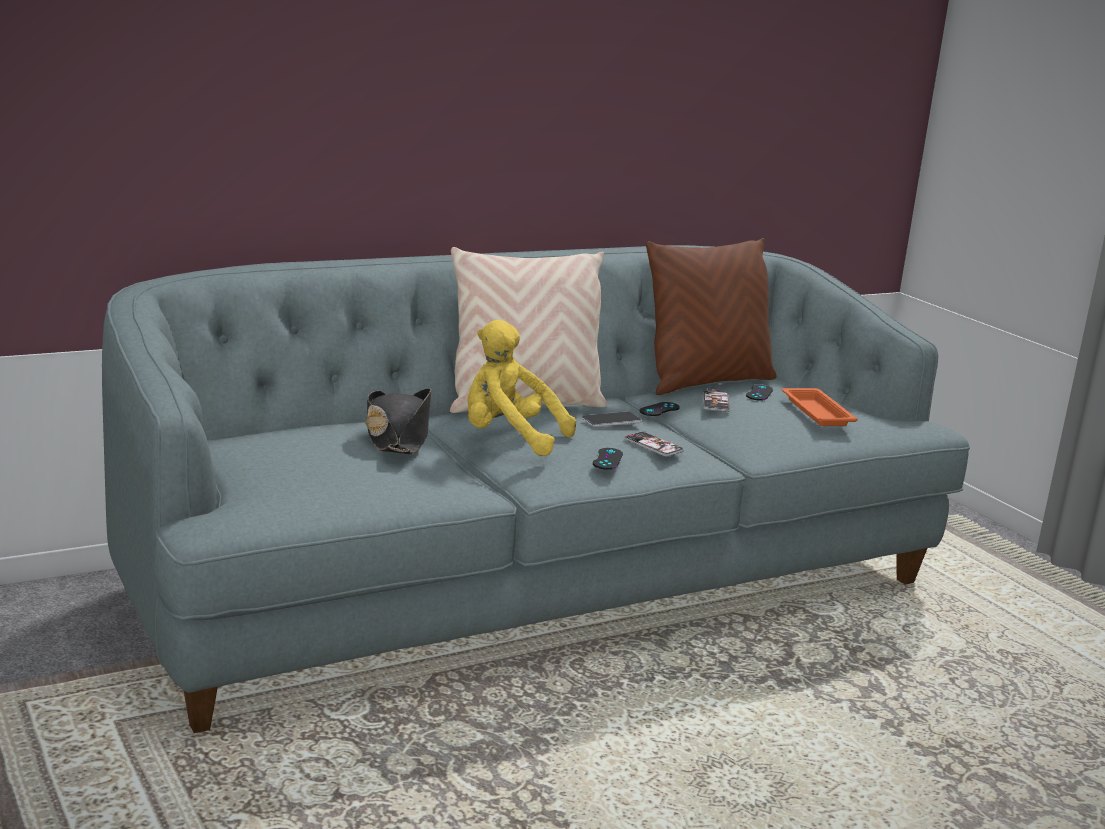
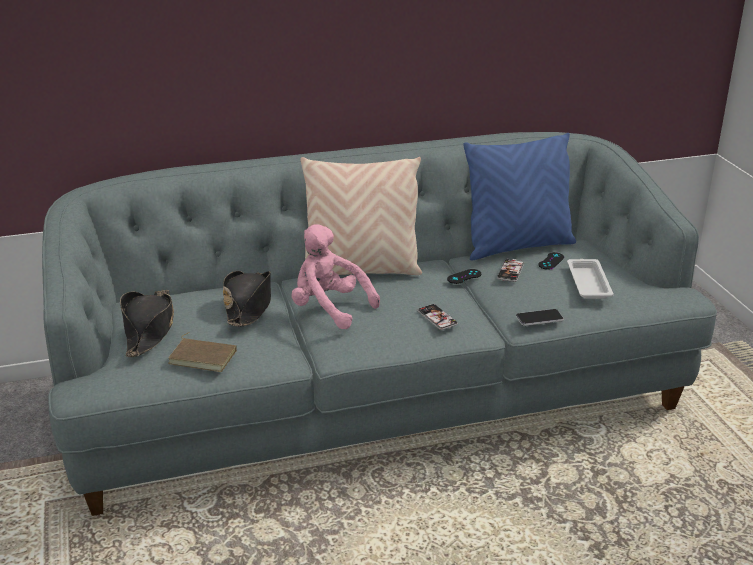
camera: 15 degrees right, 10 degrees up
yellow plush toy [467,320,576,456] -> pink plush toy [291,224,380,329]
phone [582,411,642,427] -> phone moved to [516,309,564,326]
black game controller [593,448,623,470] -> none
brown pillow [646,238,777,395] -> blue pillow [463,133,576,260]
orange tray [782,388,858,426] -> white tray [567,259,614,299]
none -> black hat [120,290,174,357]
none -> brown book [168,332,237,372]

